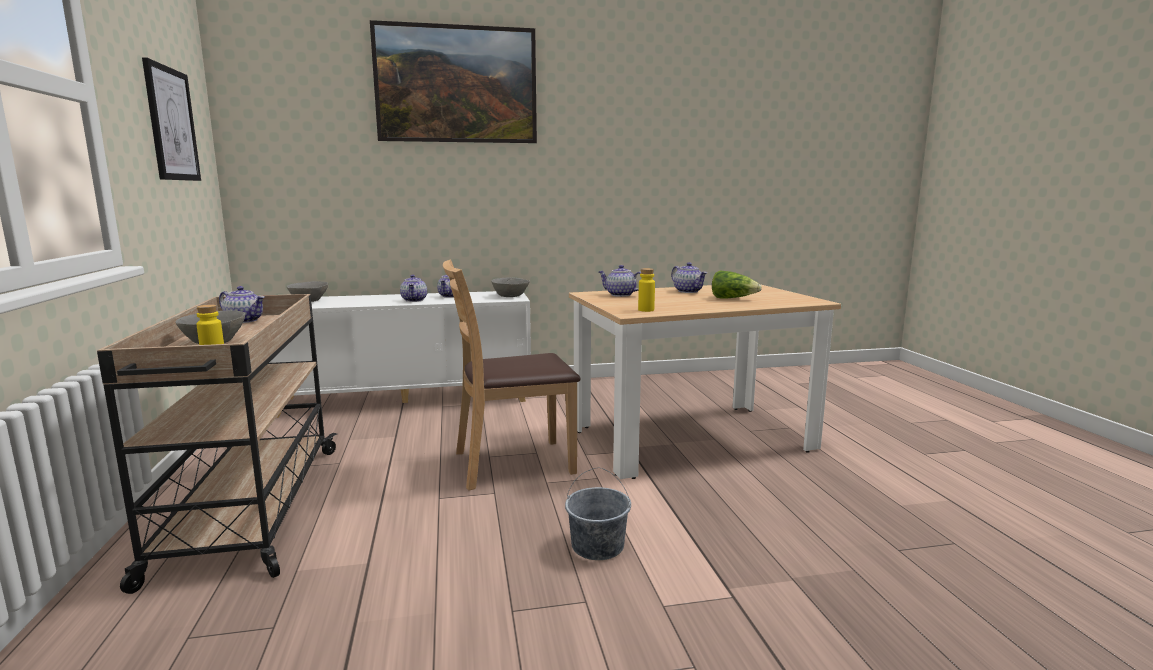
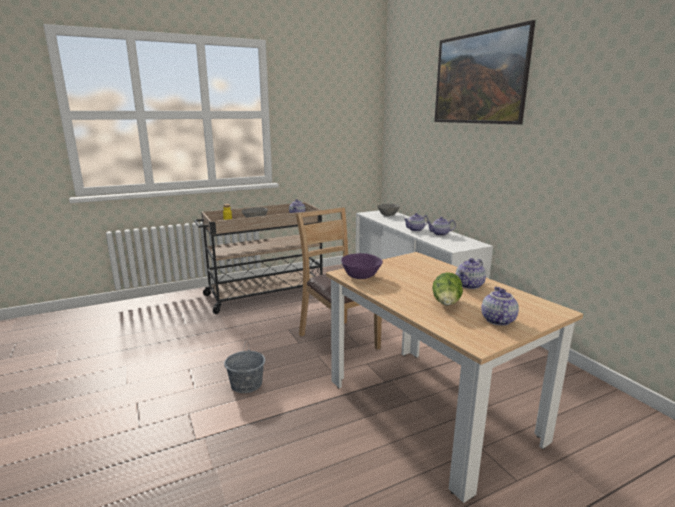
camera: 75 degrees right, 5 degrees up
picture [142,57,201,181] -> none
grey bowl [491,277,530,297] -> none
teapot [599,265,641,297] -> teapot moved to [481,287,519,326]
yellow bottle [638,268,655,312] -> purple bowl [341,253,383,279]

